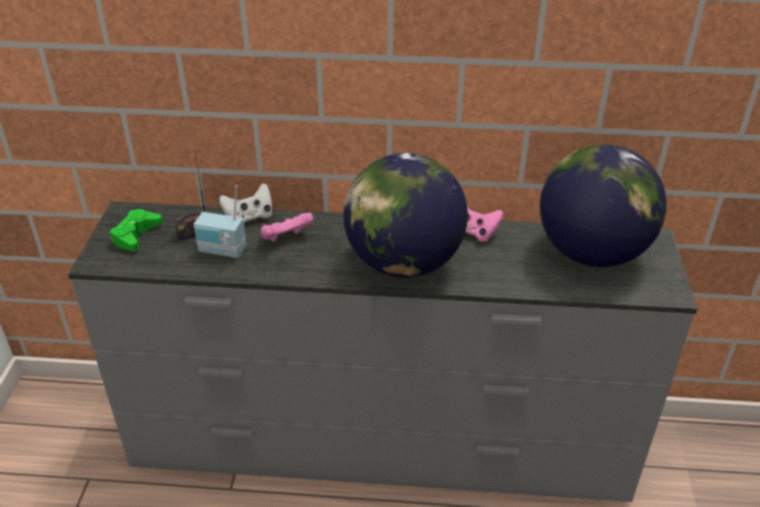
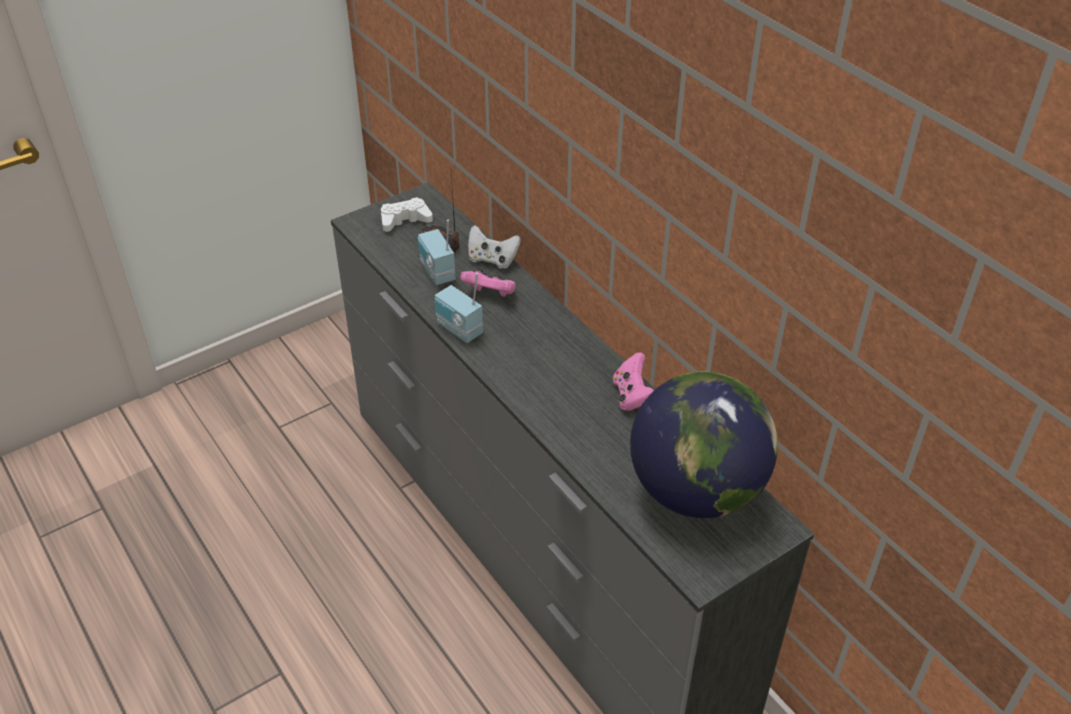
camera: 50 degrees right, 5 degrees up
green game controller [110,209,163,251] -> white game controller [381,197,433,232]
globe [343,153,468,278] -> none
none -> radio [434,273,483,343]

